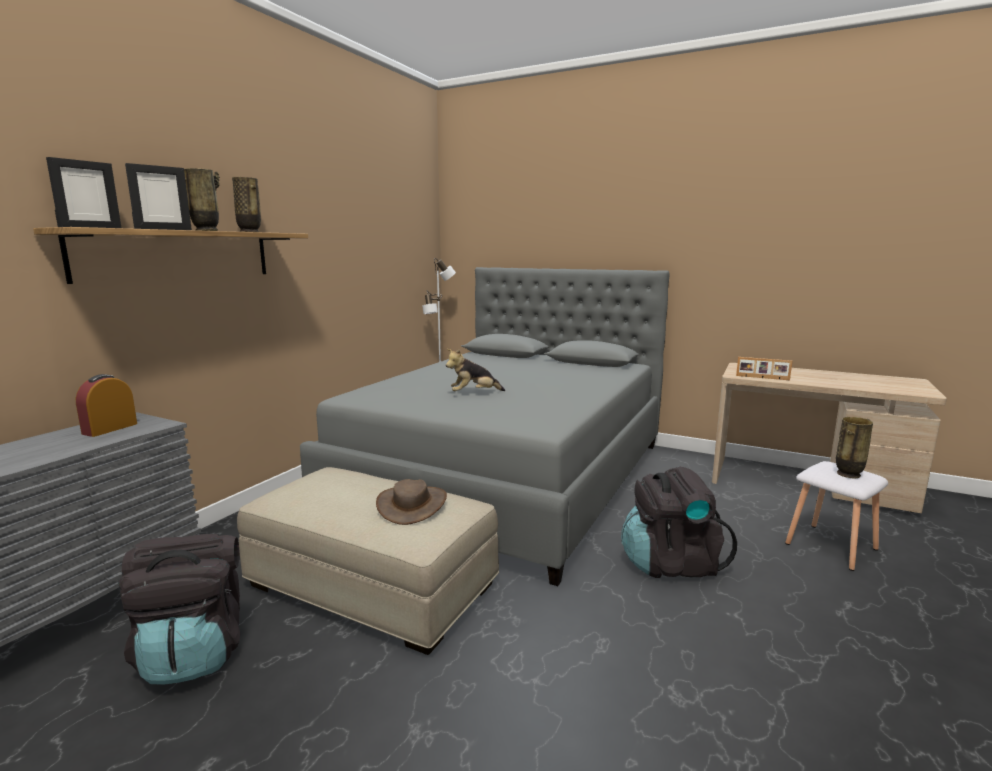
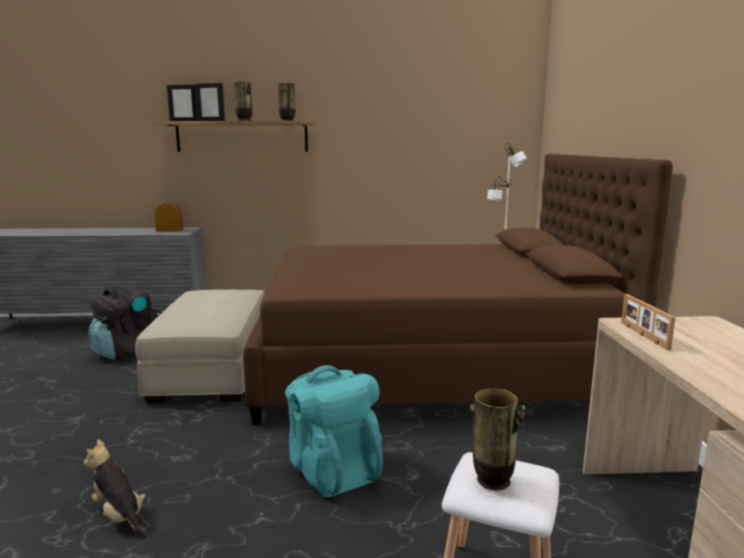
camera: 60 degrees right, 0 degrees up
grey bed [300,267,670,586] -> brown bed [243,154,673,425]
brown hat [376,479,447,525] -> none
plush toy [446,349,505,391] -> plush toy moved to [84,439,149,538]
black backpack [621,466,737,578] -> turquoise backpack [285,365,383,497]

